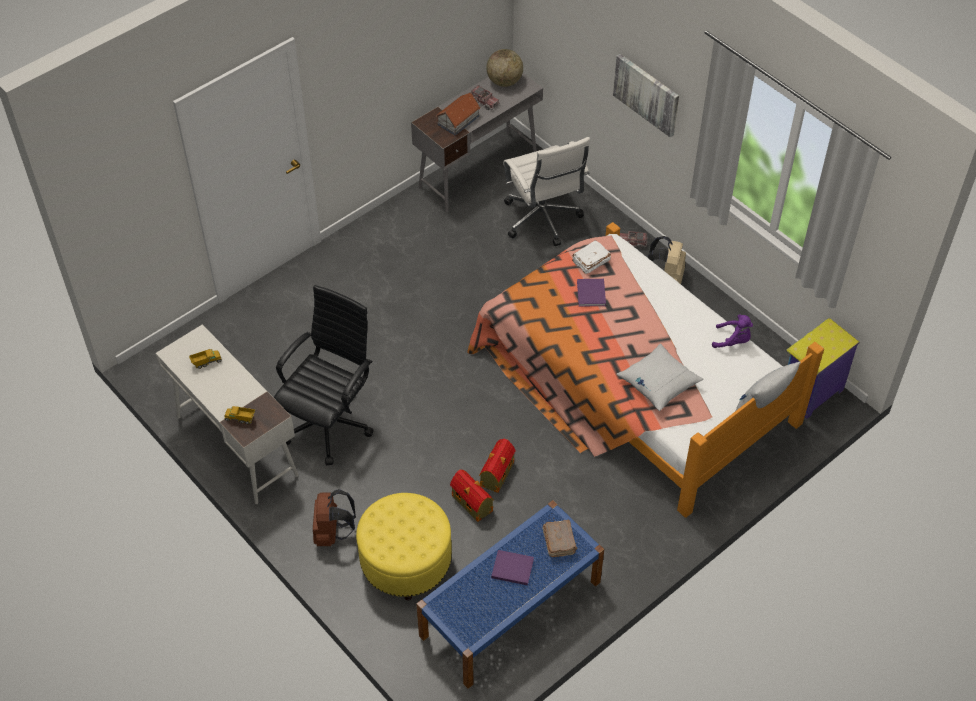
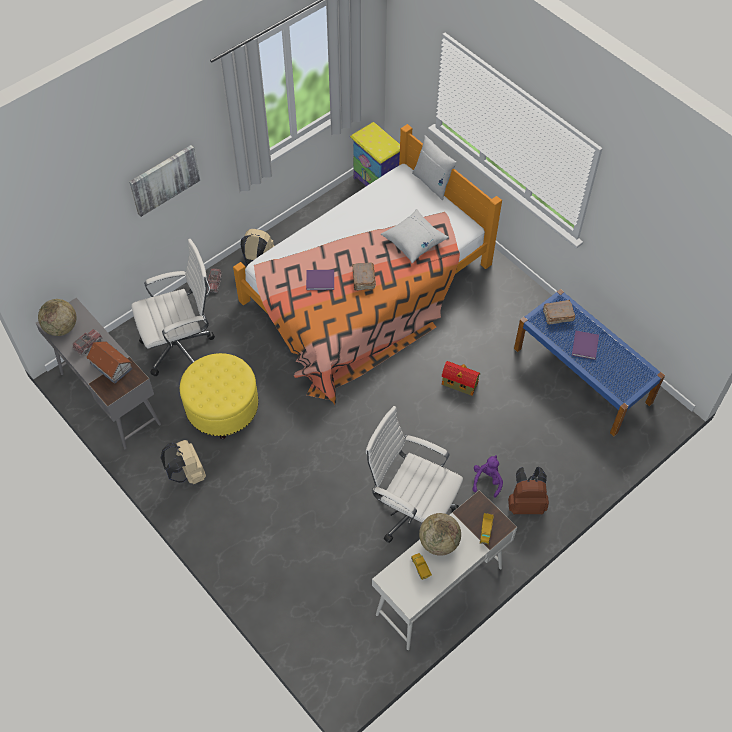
camera: 90 degrees left, 5 degrees up
black office chair [273,285,374,465] -> white office chair [366,406,463,543]
yellow ottoman [356,493,452,601] -> yellow ottoman moved to [180,353,258,439]
toy house [450,470,494,522] -> none
white book [572,240,611,274] -> none
purple plush toy [712,314,753,348] -> purple plush toy moved to [473,455,503,498]
none -> beige backpack [161,440,206,484]
none -> brown book [352,263,376,291]
none -> globe [419,513,461,556]

